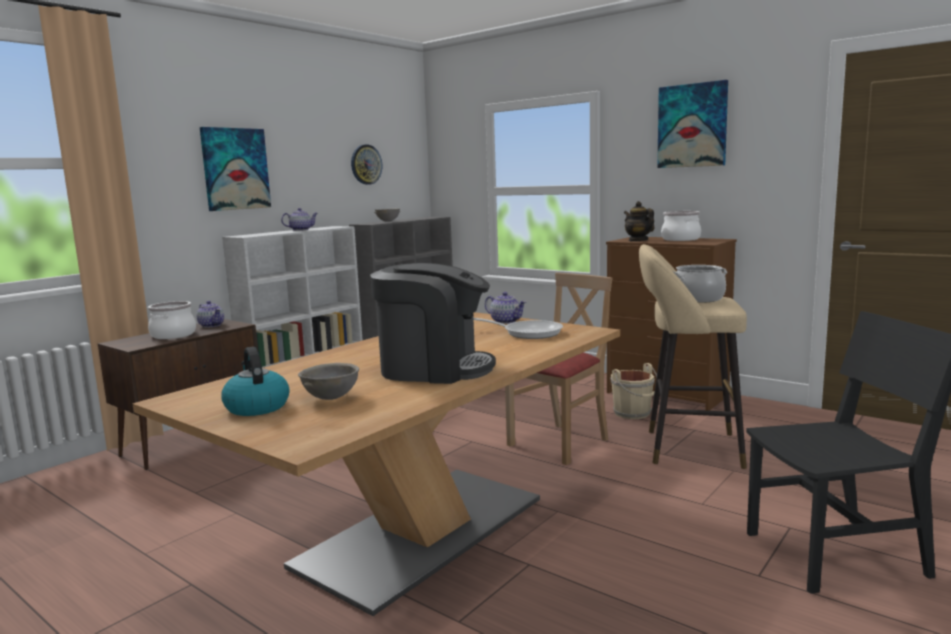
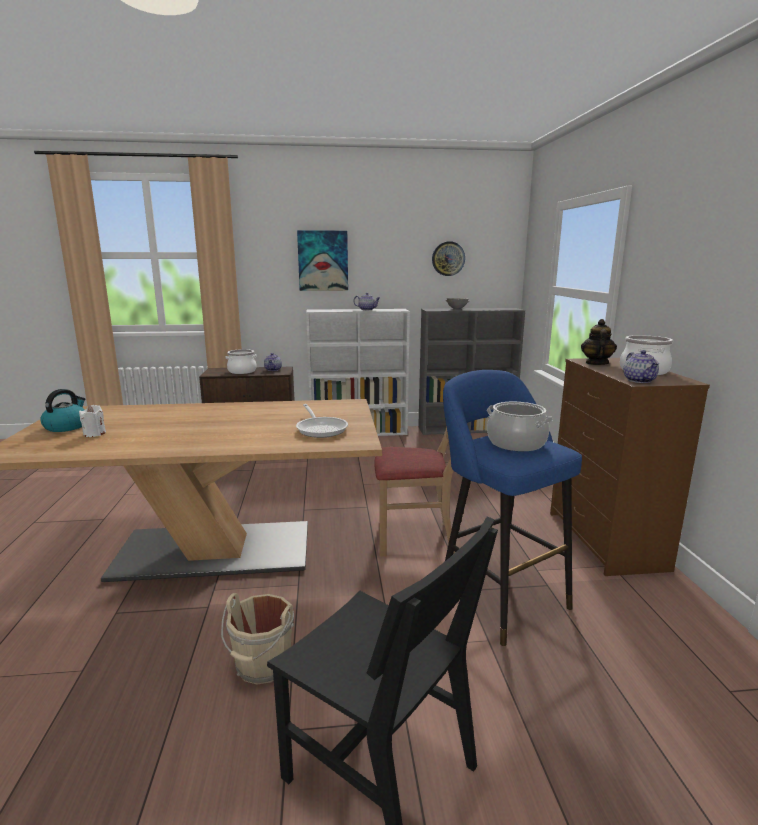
camera: 45 degrees right, 5 degrees up
grey bowl [298,363,359,400] -> white candle [79,405,106,437]
coffee machine [370,263,496,384] -> none
teapot [485,292,526,324] -> teapot moved to [624,350,659,383]
beige bucket [610,363,657,419] -> beige bucket moved to [221,593,294,685]
beige stool [639,244,747,469] -> blue stool [443,370,582,646]
picture [657,80,728,168] -> none

